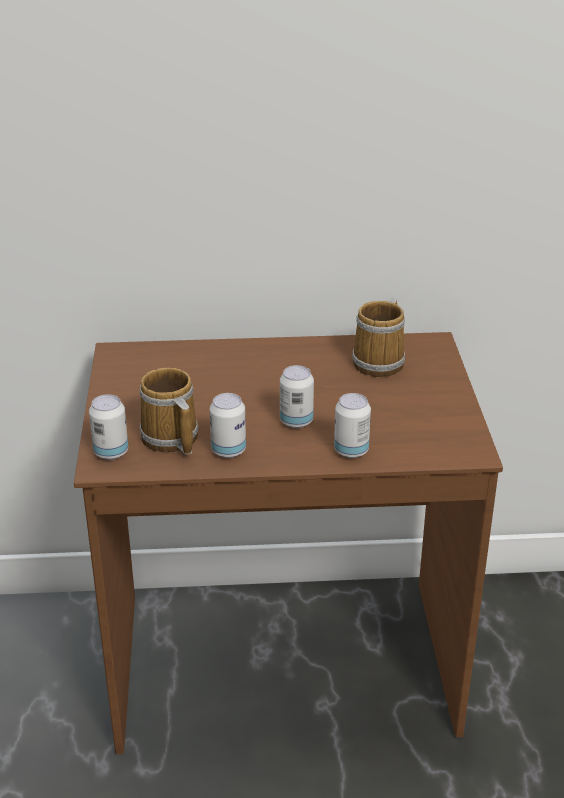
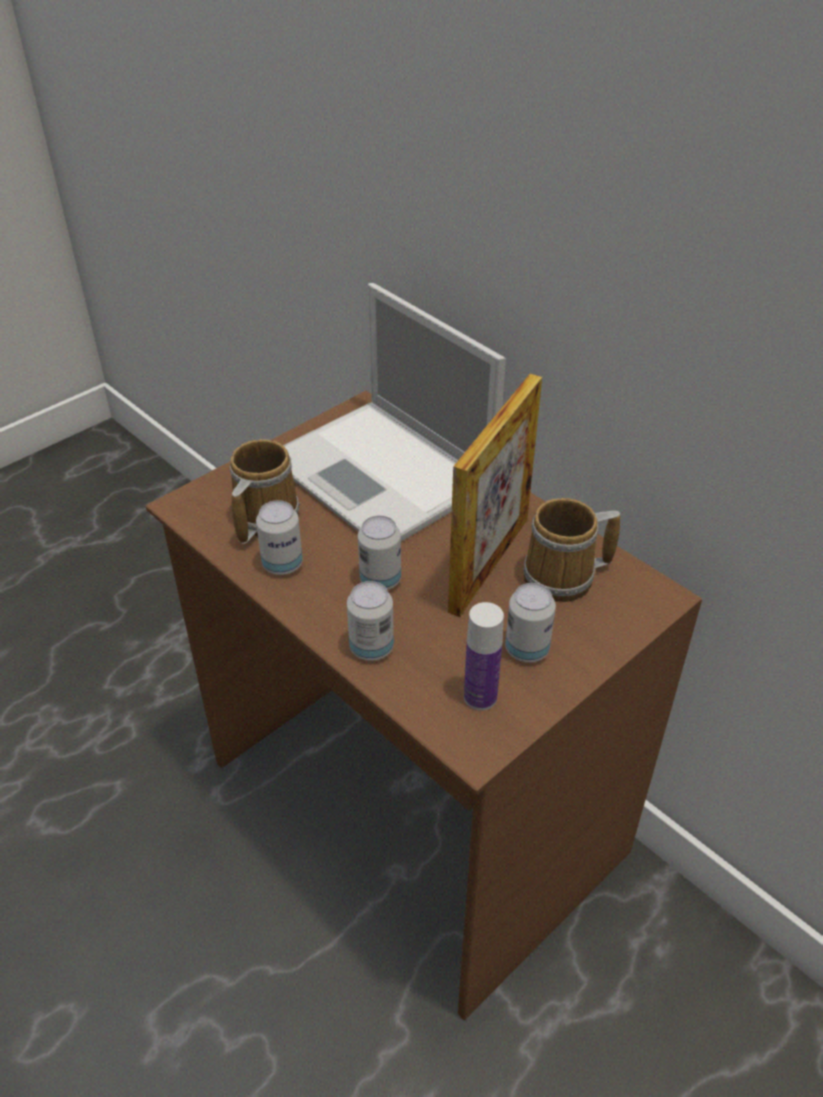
camera: 50 degrees right, 10 degrees up
can [89,394,128,460] -> can moved to [505,583,556,662]
none -> laptop [283,283,506,542]
none -> picture frame [448,374,542,617]
none -> bottle [464,602,504,711]

